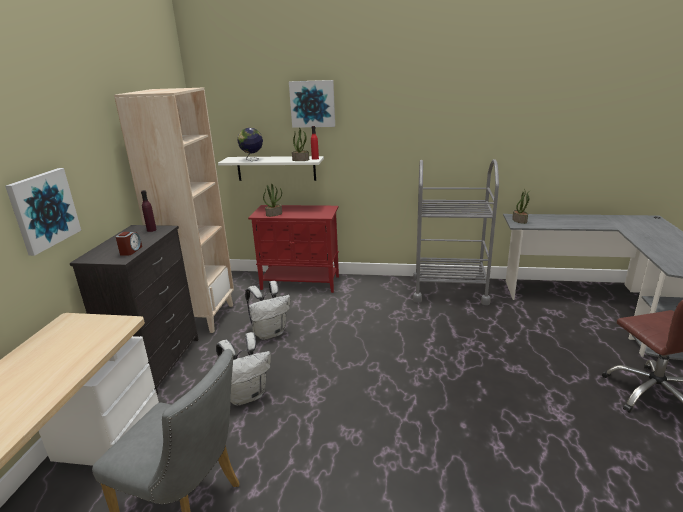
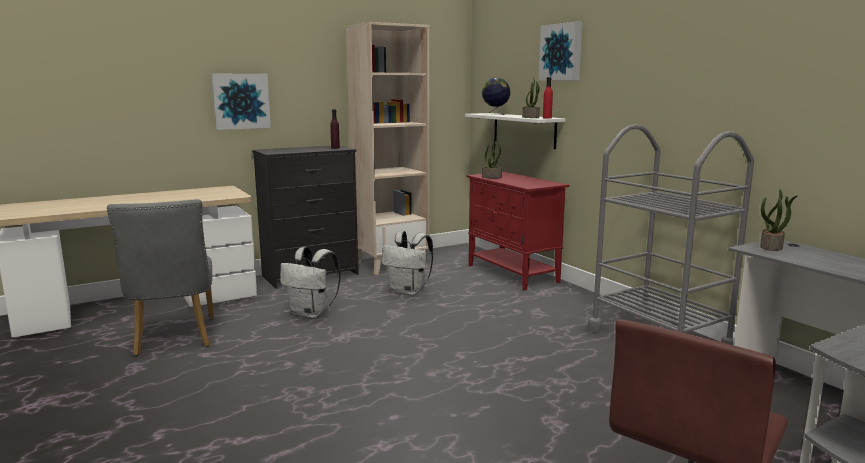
camera: 50 degrees right, 10 degrees down
alarm clock [116,232,142,256] -> none

